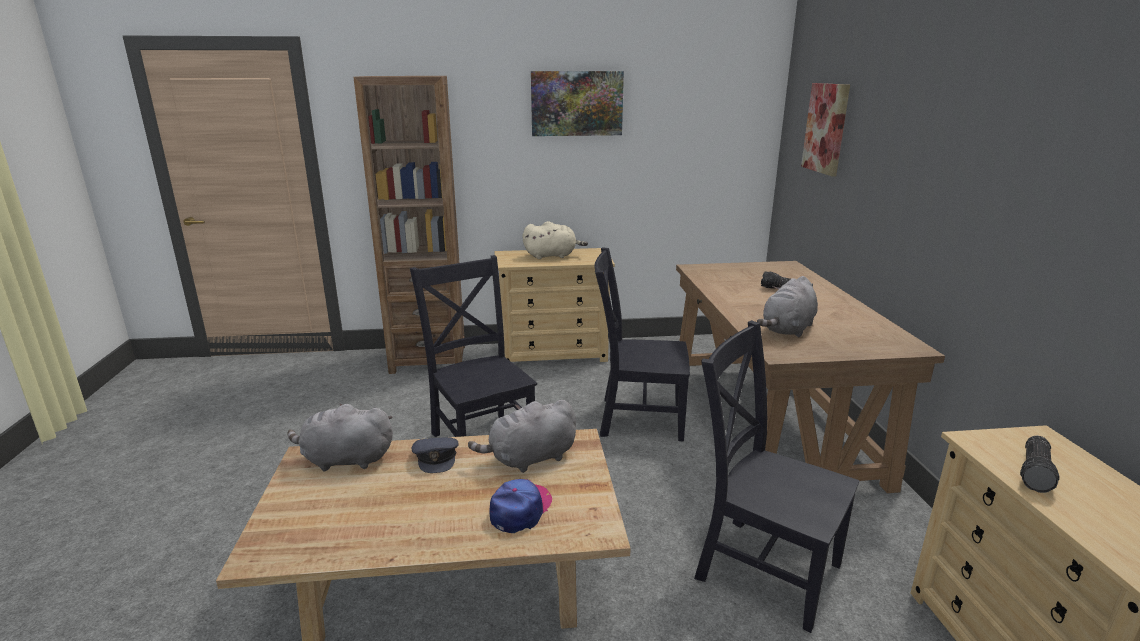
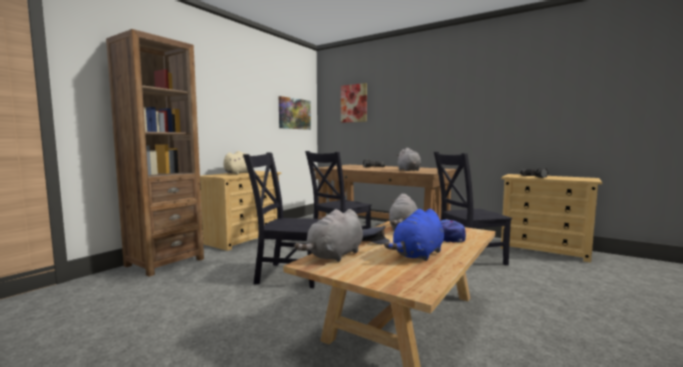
camera: 50 degrees left, 15 degrees down
picture [531,71,624,136] -> picture moved to [279,96,311,130]
none -> blue plush toy [384,209,444,261]

